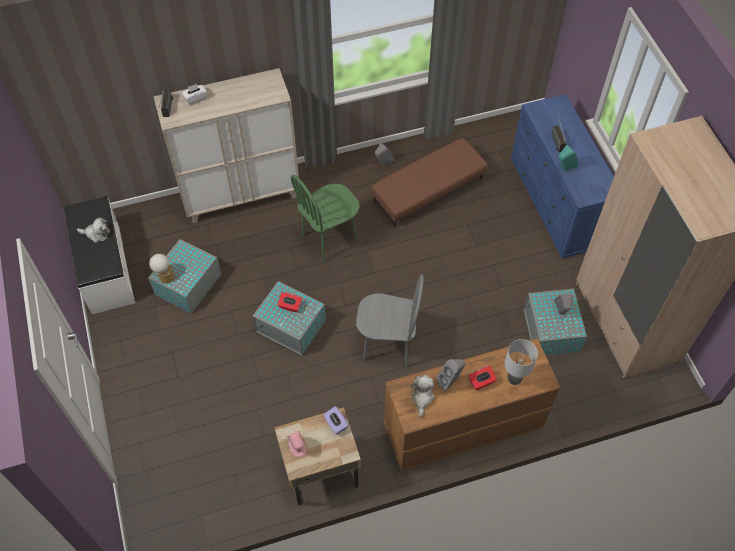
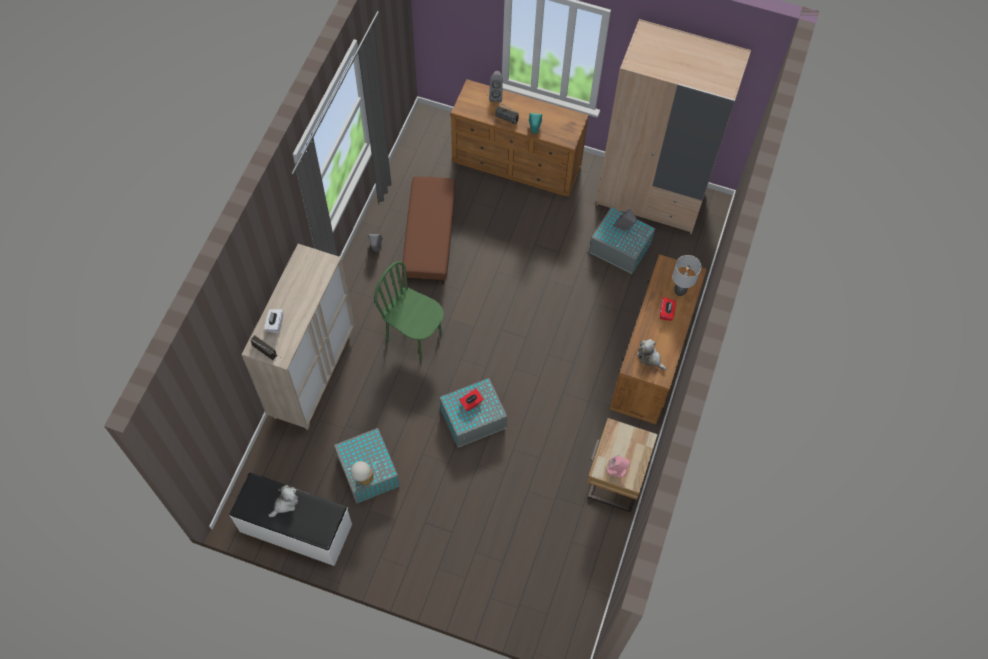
camera: 55 degrees left, 5 degrees up
green chair [291,175,360,262] -> green chair turned 120 degrees clockwise [374,261,444,362]
purple tissue box [323,406,349,435] -> none
grey chair [356,274,424,367] -> none
grey speaker [436,359,465,391] -> grey speaker moved to [489,71,503,102]
blue dresser [511,94,614,259] -> brown dresser [451,79,589,196]

